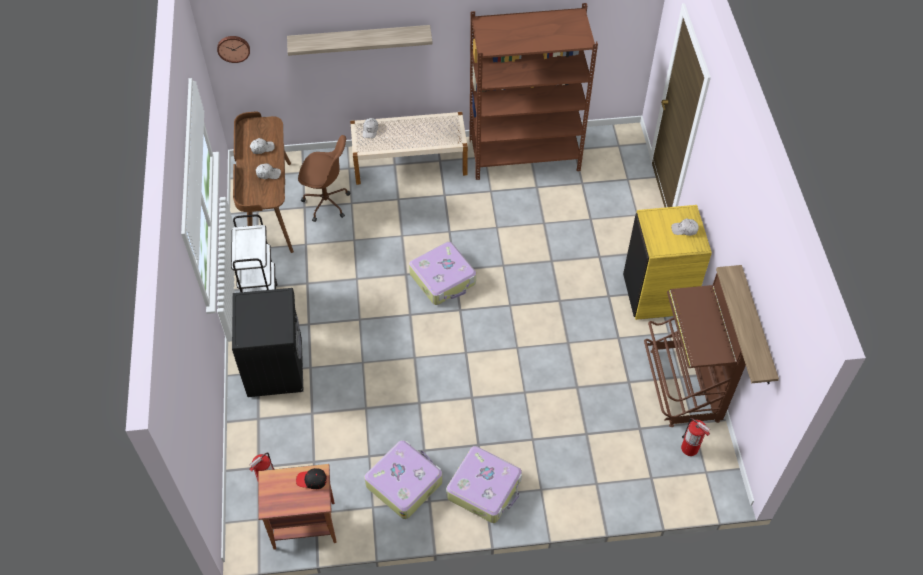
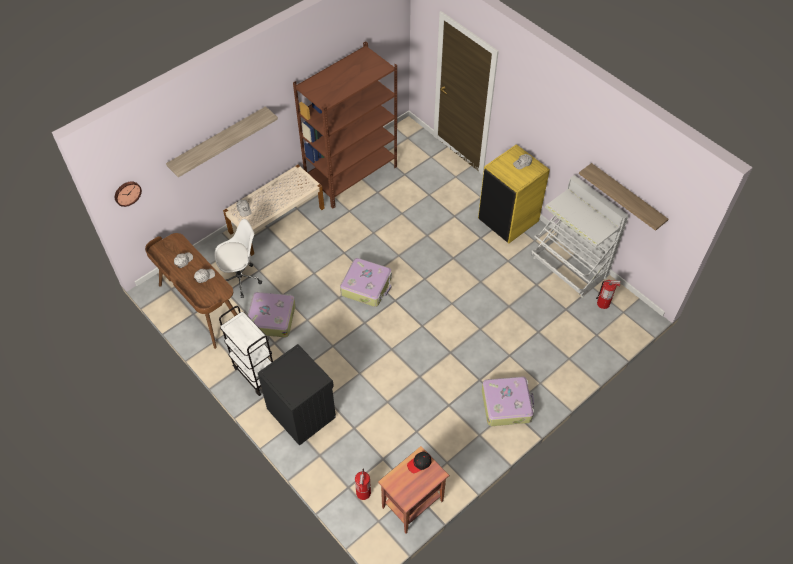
camera: 35 degrees left, 0 degrees up
brown office chair [298,135,350,222] -> white office chair [214,219,262,298]
suitcase [364,440,443,519] -> suitcase moved to [248,292,296,337]
brown shoe rack [644,273,746,427] -> white shoe rack [531,175,629,298]

